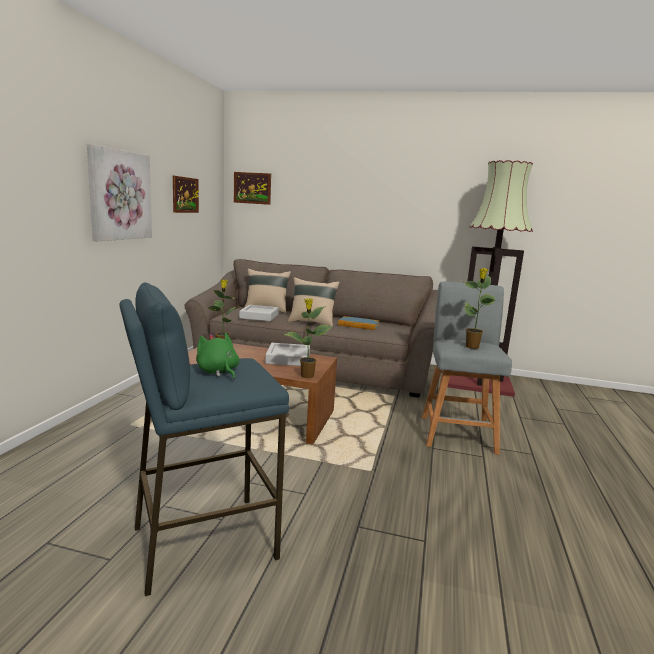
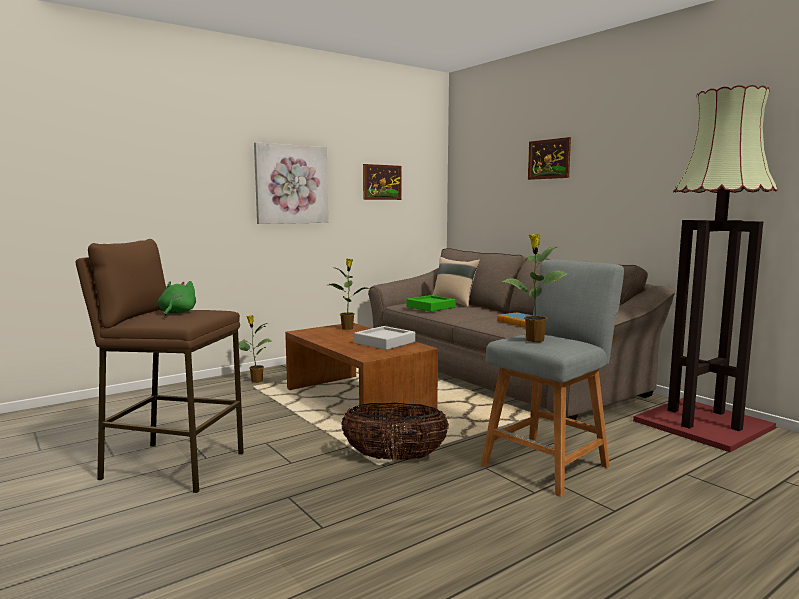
camera: 40 degrees right, 5 degrees down
blue stool [119,283,289,596] -> brown stool [76,239,244,493]
picture [234,172,271,205] -> picture moved to [528,137,571,180]
grey tray [239,305,279,321] -> green tray [406,295,455,312]
potted plant [284,298,332,378] -> potted plant moved to [239,315,272,383]
beige pillow [288,277,340,327] -> none
none -> basket [342,403,449,460]

